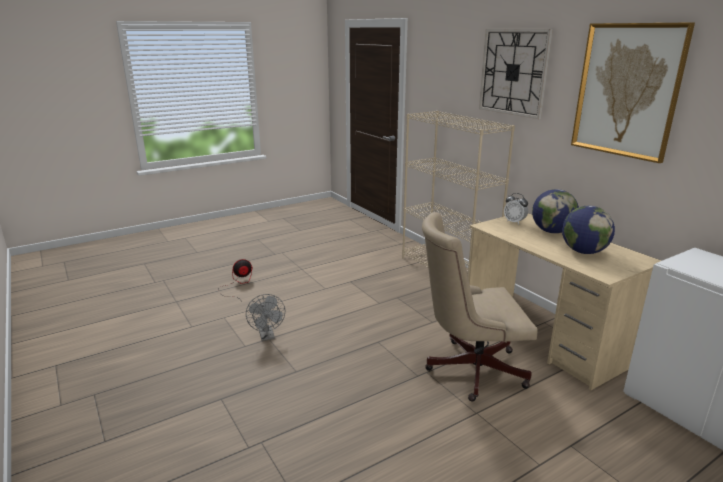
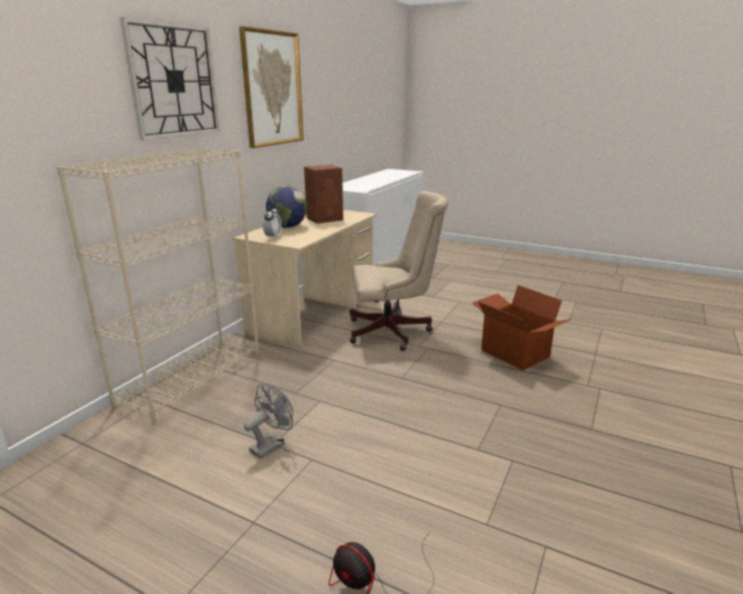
camera: 120 degrees left, 0 degrees up
grey fan [246,294,285,341] -> grey fan moved to [244,384,293,459]
beige office chair [422,212,538,402] -> beige office chair turned 60 degrees counterclockwise [350,191,448,351]
globe [562,206,615,254] -> brown speaker [304,165,343,224]
none -> cardboard box [472,285,572,371]

